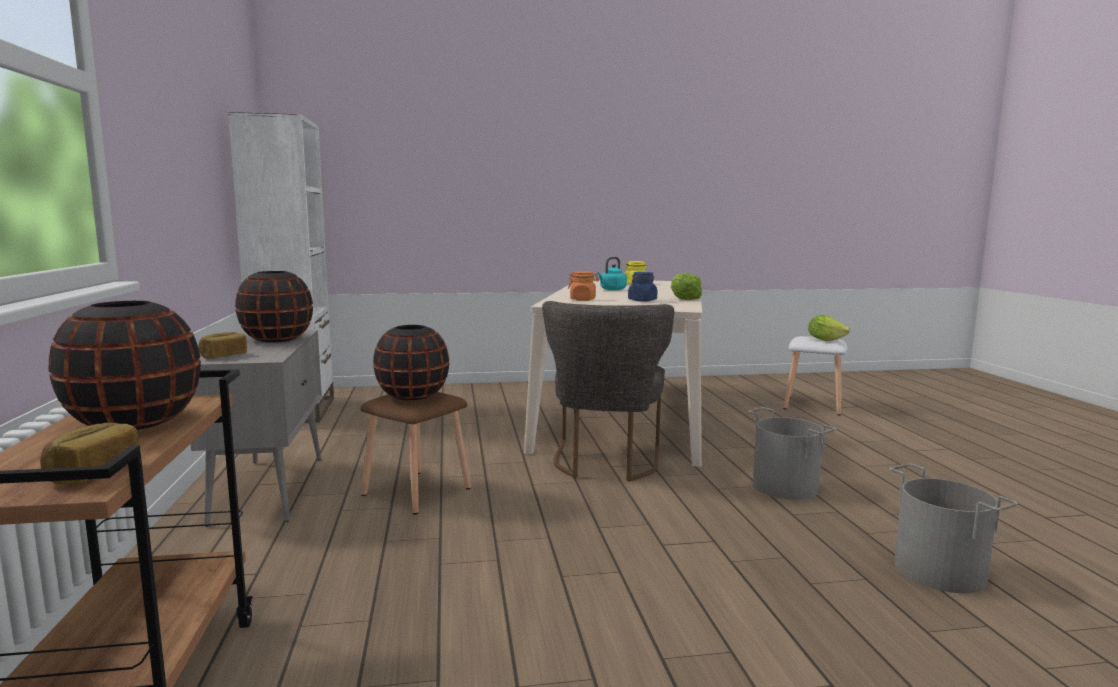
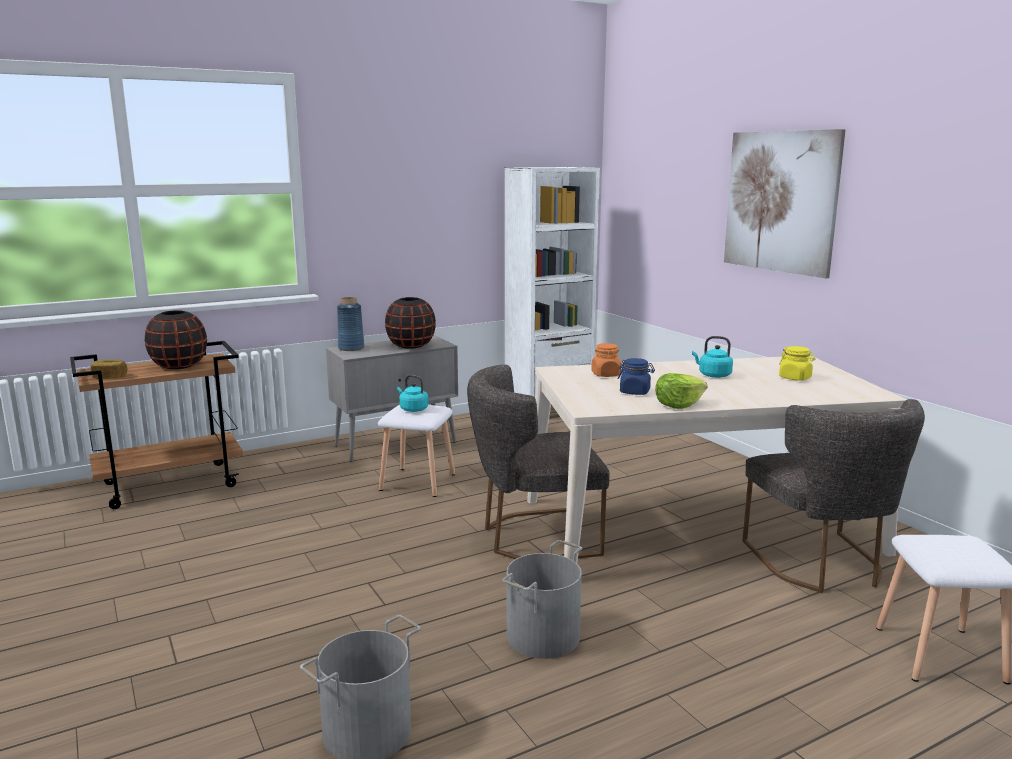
camera: 70 degrees right, 5 degrees up
bread [198,332,247,359] -> blue vase [337,297,365,351]
brown stool [360,392,471,515] -> white stool [378,405,455,497]
black vase [373,325,449,400] -> turquoise kettle [397,375,428,412]
lettuce [808,315,850,341] -> none
none -> picture [724,129,846,278]
none -> grey chair [742,399,925,593]

